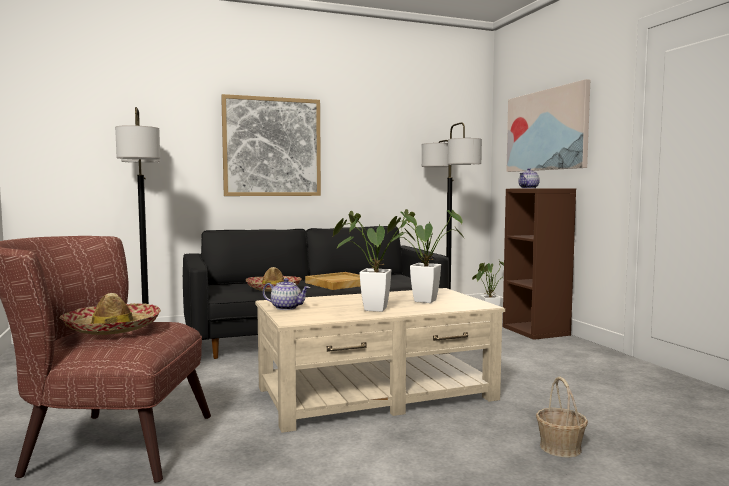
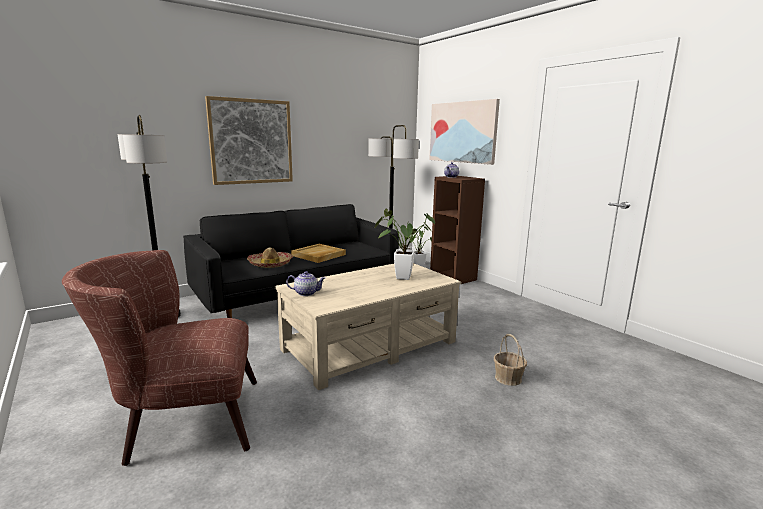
camera: 15 degrees left, 10 degrees up
hat [59,293,161,335] -> none
potted plant [333,211,417,312] -> none

